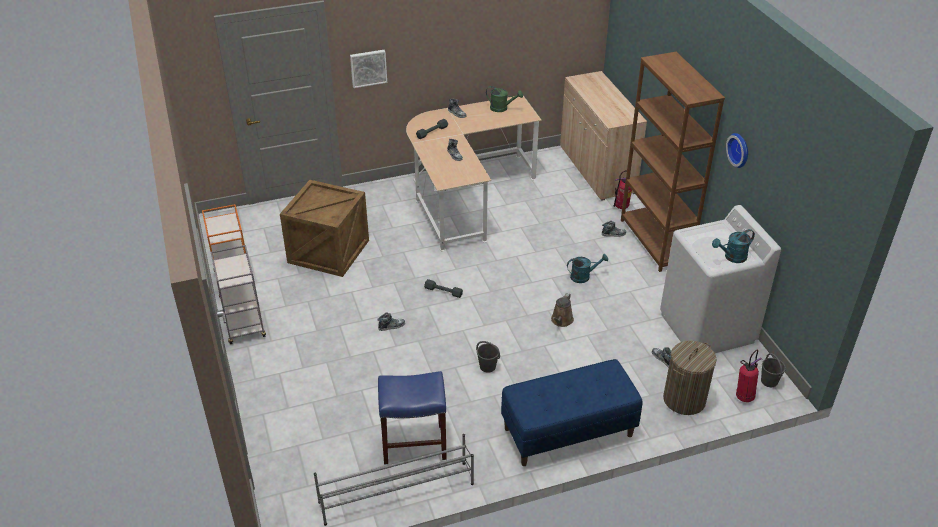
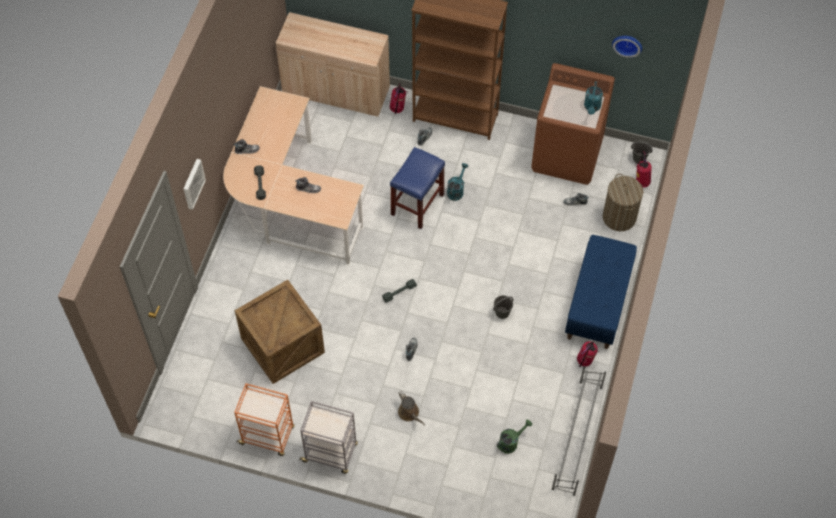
camera: 55 degrees left, 20 degrees up
blue stool [378,371,447,465] -> blue stool moved to [390,147,445,229]
green watering can [486,86,523,112] -> green watering can moved to [497,419,532,454]
brown watering can [551,293,574,327] -> brown watering can moved to [398,391,425,425]
white washing machine [660,205,781,353] -> brown washing machine [531,63,615,185]
wall clock [726,133,748,168] -> wall clock moved to [612,36,642,58]
none -> fire extinguisher [577,341,599,367]

